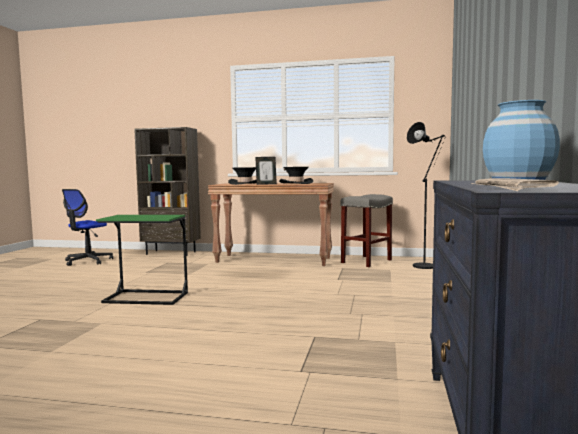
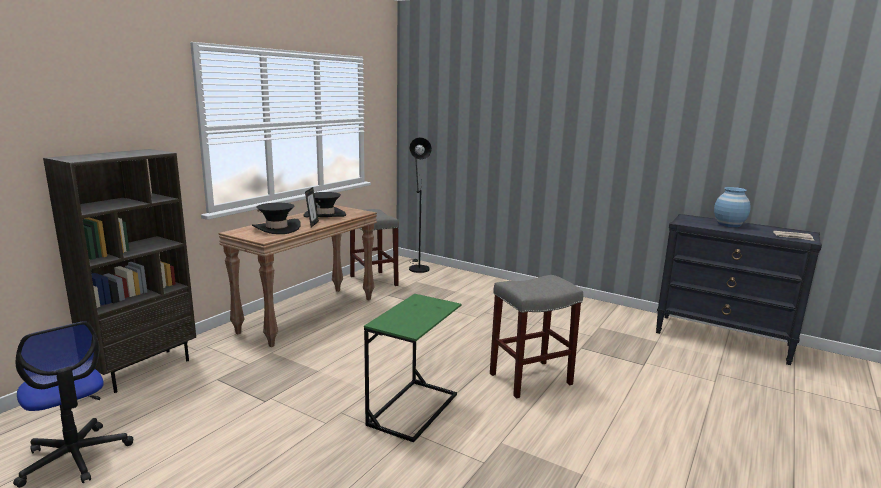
camera: 70 degrees left, 10 degrees up
none -> grey stool [490,275,583,399]

